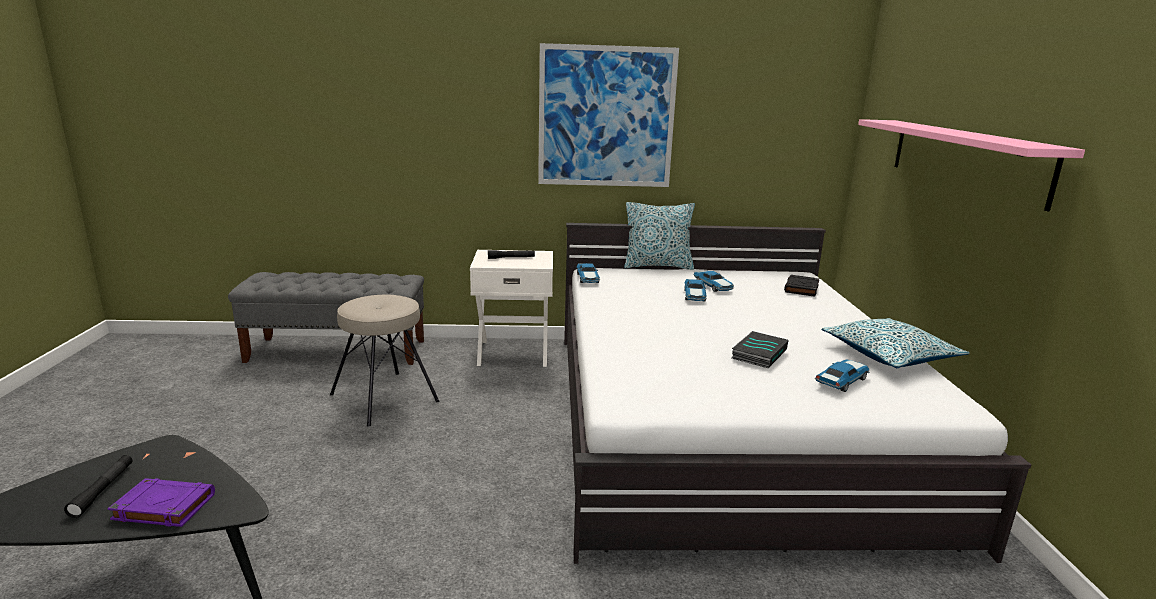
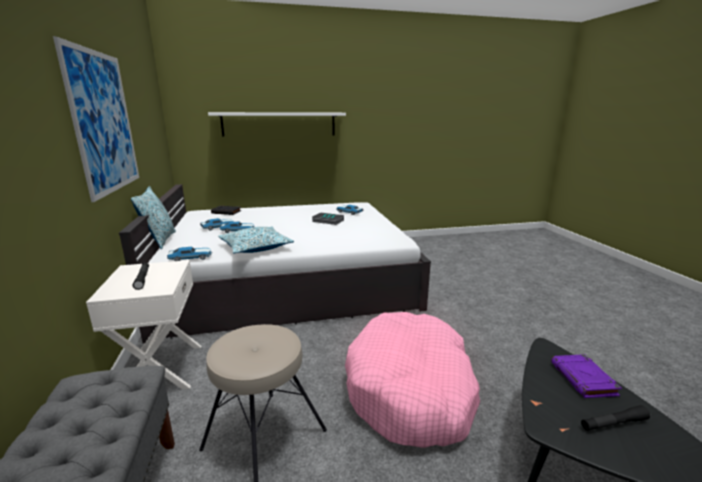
camera: 100 degrees left, 0 degrees up
pillow [821,318,970,368] -> pillow moved to [218,227,294,254]
pink shelf [858,119,1085,211] -> white shelf [208,112,346,137]
none -> pink dog bed [345,312,480,448]

